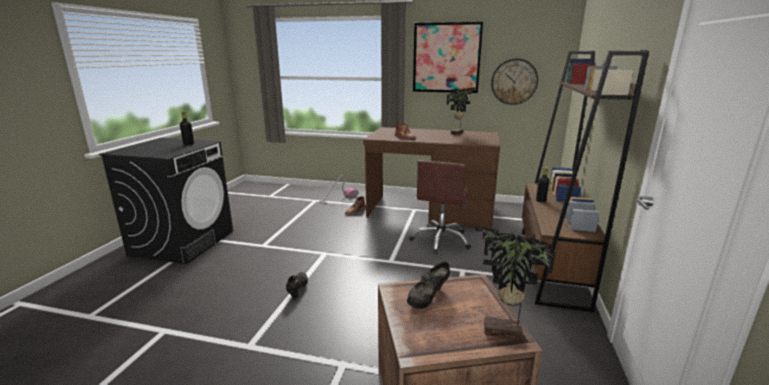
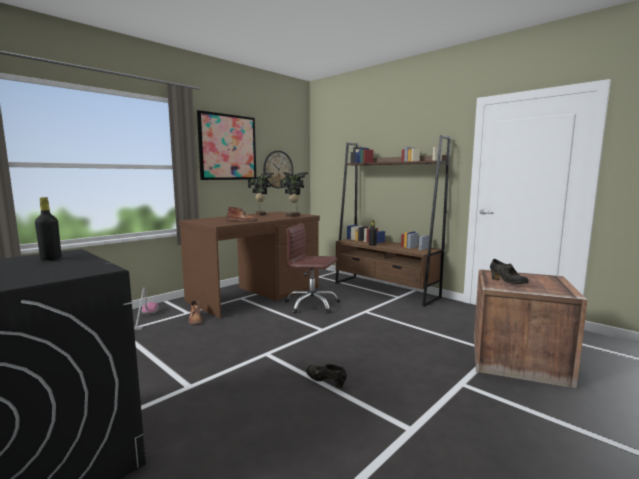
camera: 60 degrees left, 10 degrees down
brown office chair [409,161,471,254] -> brown office chair turned 150 degrees clockwise [285,224,340,314]
potted plant [475,226,555,340] -> potted plant moved to [280,172,308,217]

